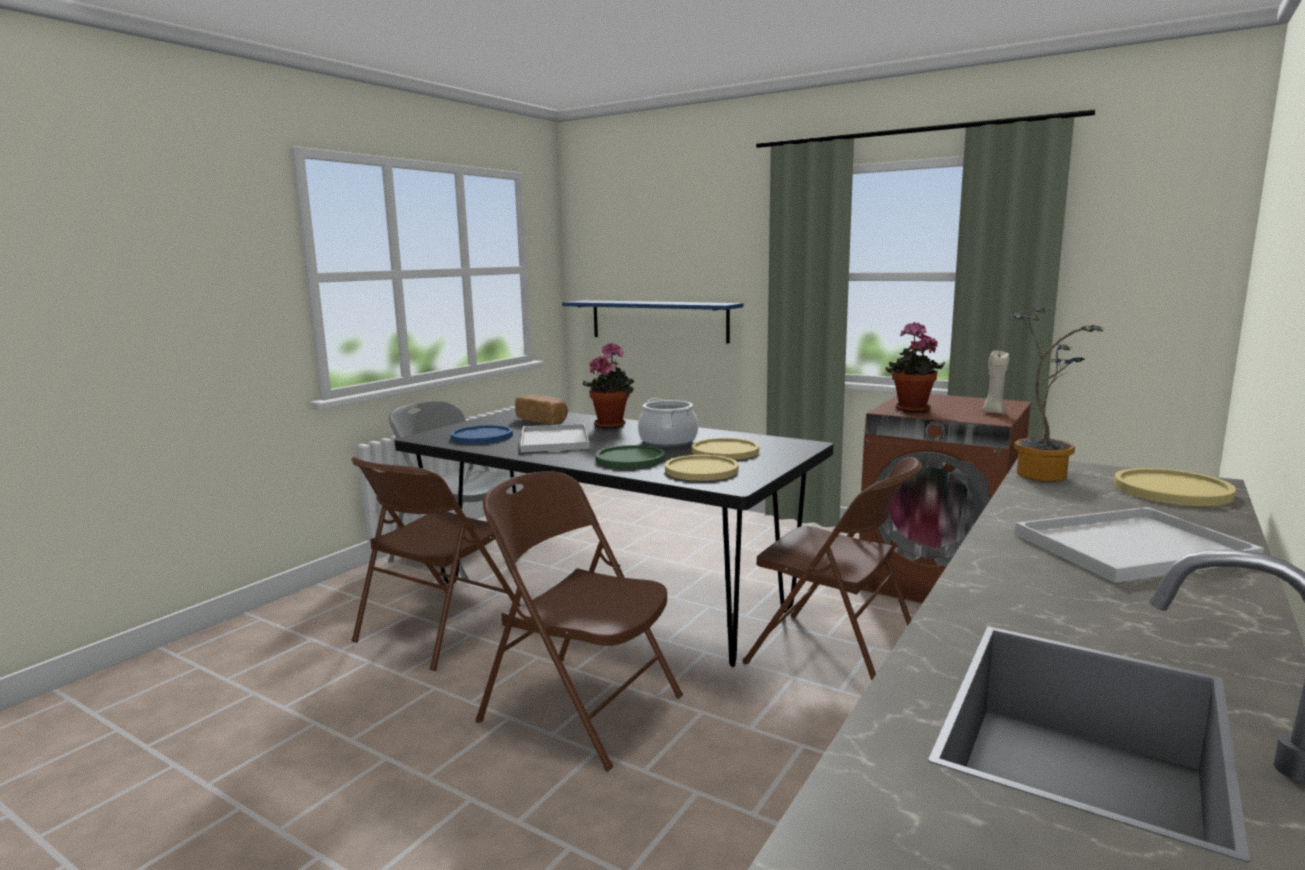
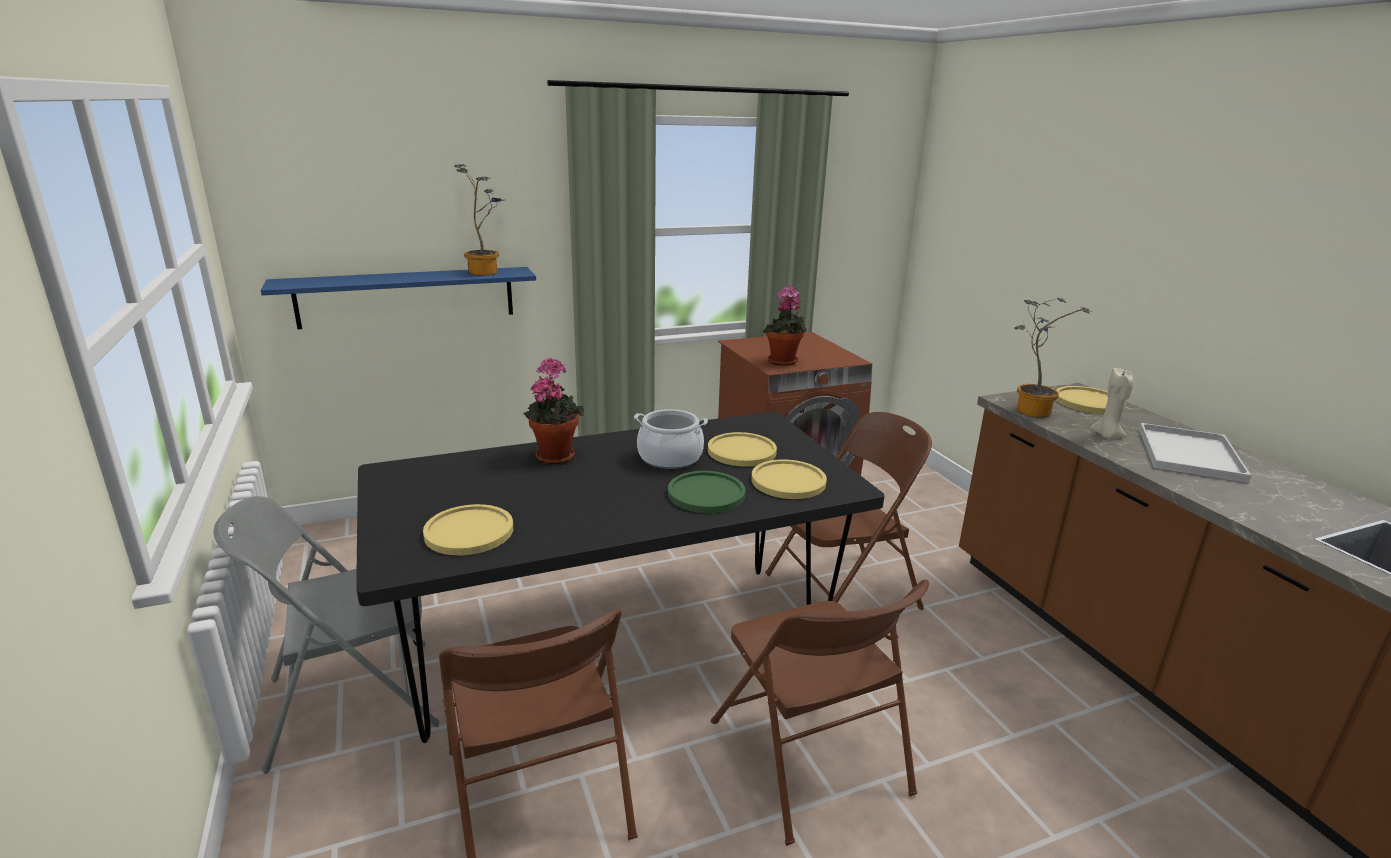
camera: 55 degrees left, 10 degrees up
blue plate [451,425,513,444] -> yellow plate [423,504,513,555]
brown chair [476,471,683,772] -> brown chair turned 90 degrees counterclockwise [711,579,929,846]
bread [515,395,568,424] -> none
white tray [520,424,590,452] -> none
beige candle [982,350,1009,414] -> beige candle moved to [1090,368,1133,439]
none -> potted plant [454,164,504,276]

